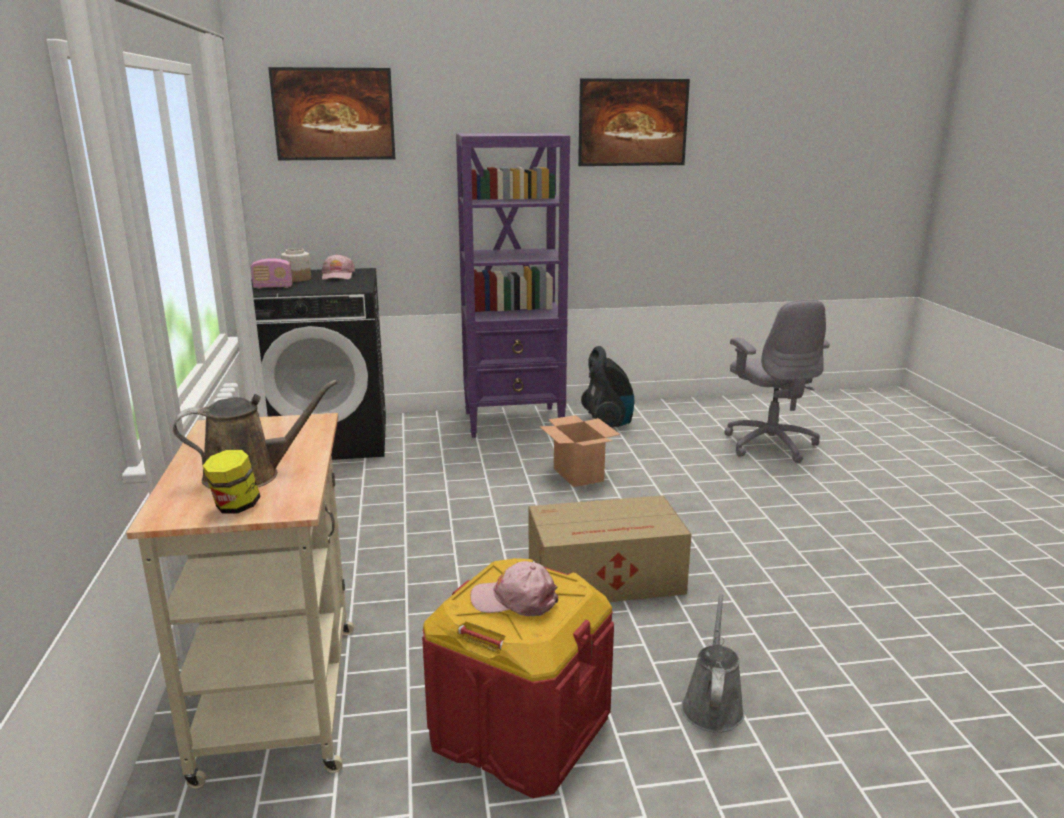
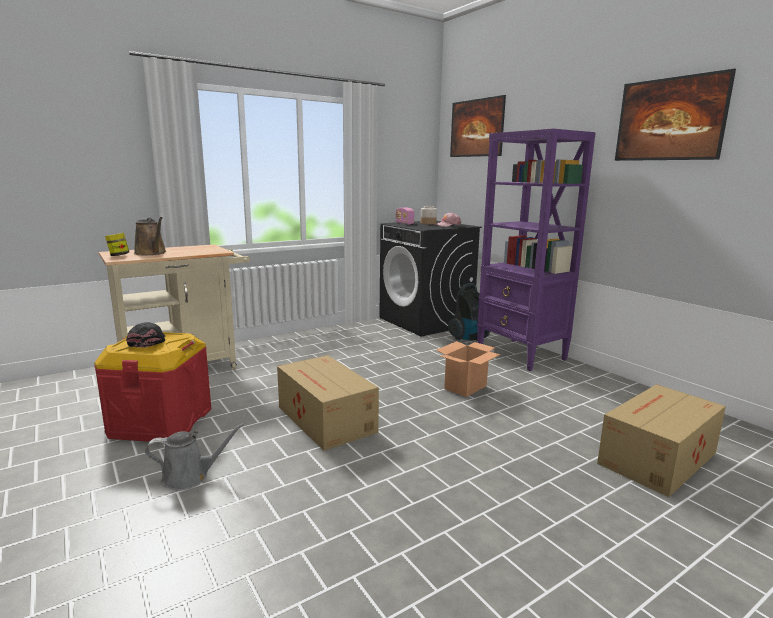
camera: 65 degrees right, 5 degrees down
pink cap [471,561,558,616] -> black cap [126,322,166,348]
vacuum cleaner [581,346,634,428] -> vacuum cleaner moved to [448,283,490,341]
grey office chair [724,300,830,463] -> cardboard box [597,384,726,497]

